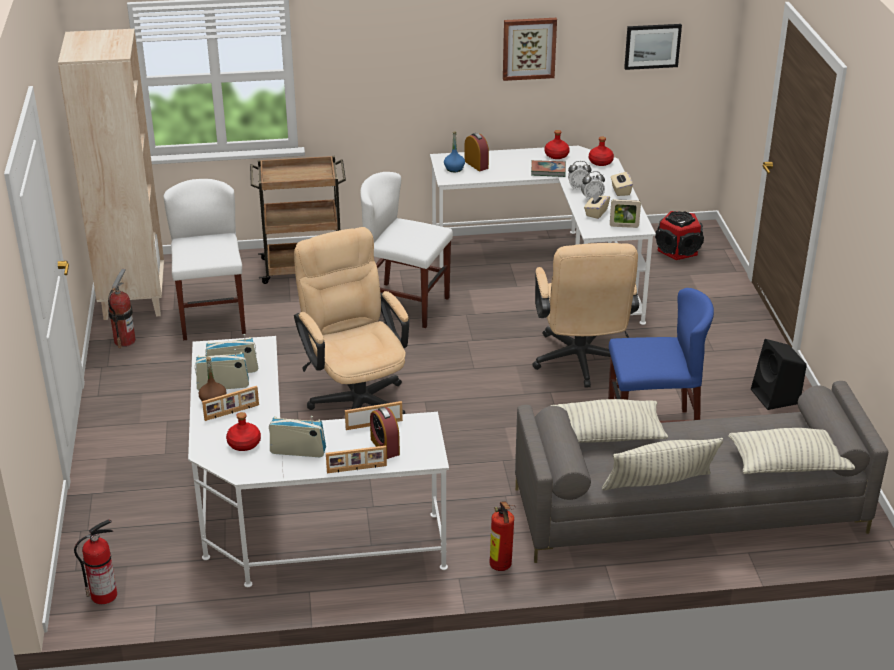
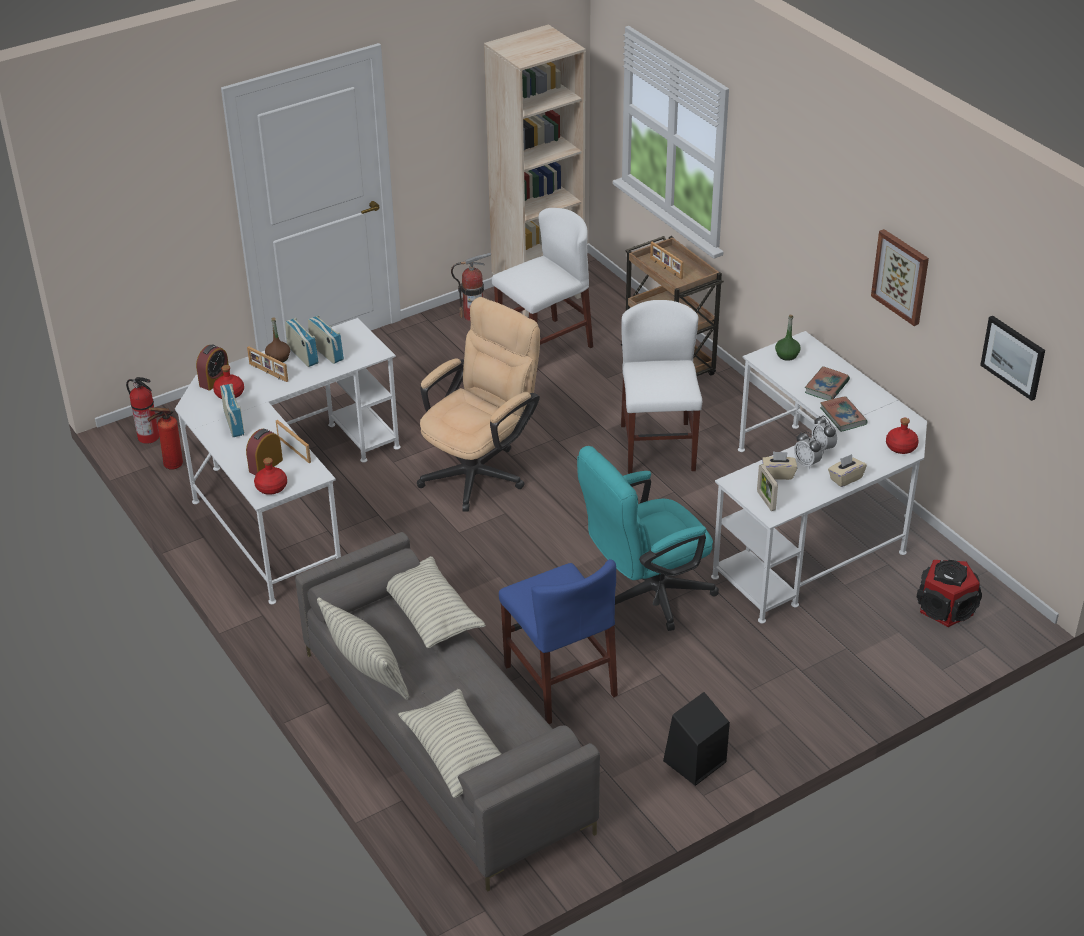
camera: 65 degrees right, 5 degrees up
picture frame [326,446,387,473] -> picture frame moved to [650,242,684,279]
blue bottle [444,132,465,172] -> green bottle [775,315,801,361]
alarm clock [464,133,489,171] -> alarm clock moved to [196,344,229,391]
fire extinguisher [489,502,515,571] -> fire extinguisher moved to [147,407,183,470]
beige office chair [532,243,639,387] -> turquoise office chair [577,446,719,631]
red bottle [545,130,570,159] -> red bottle moved to [254,458,287,495]
none -> book [805,366,850,400]

